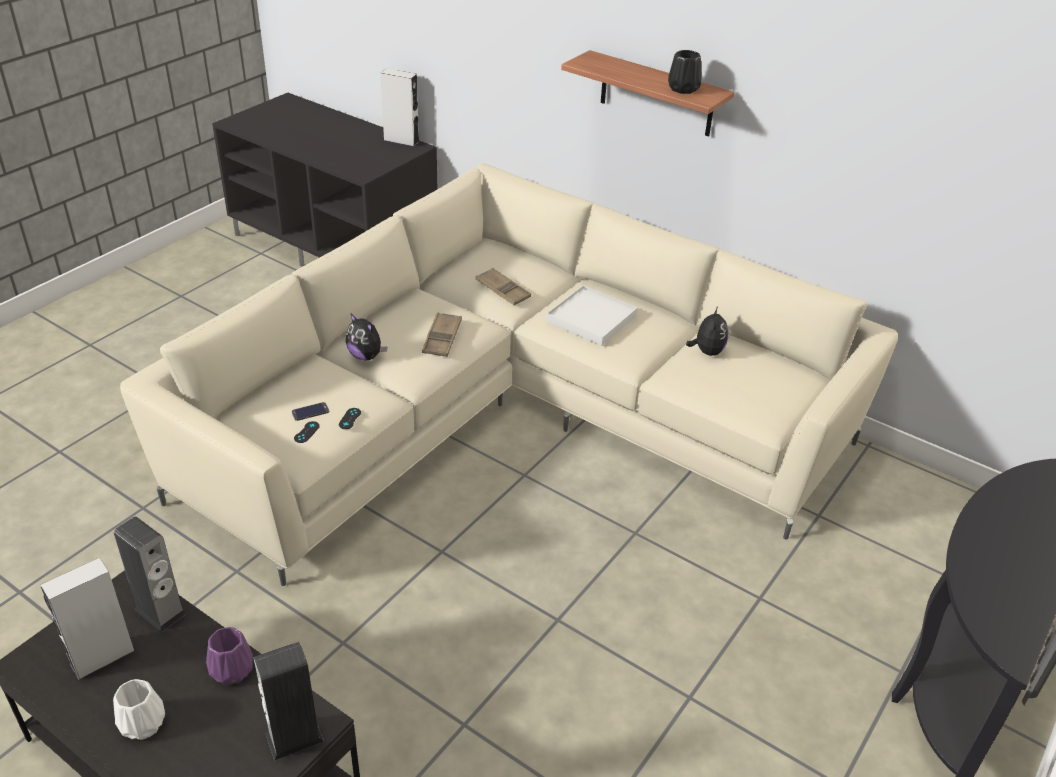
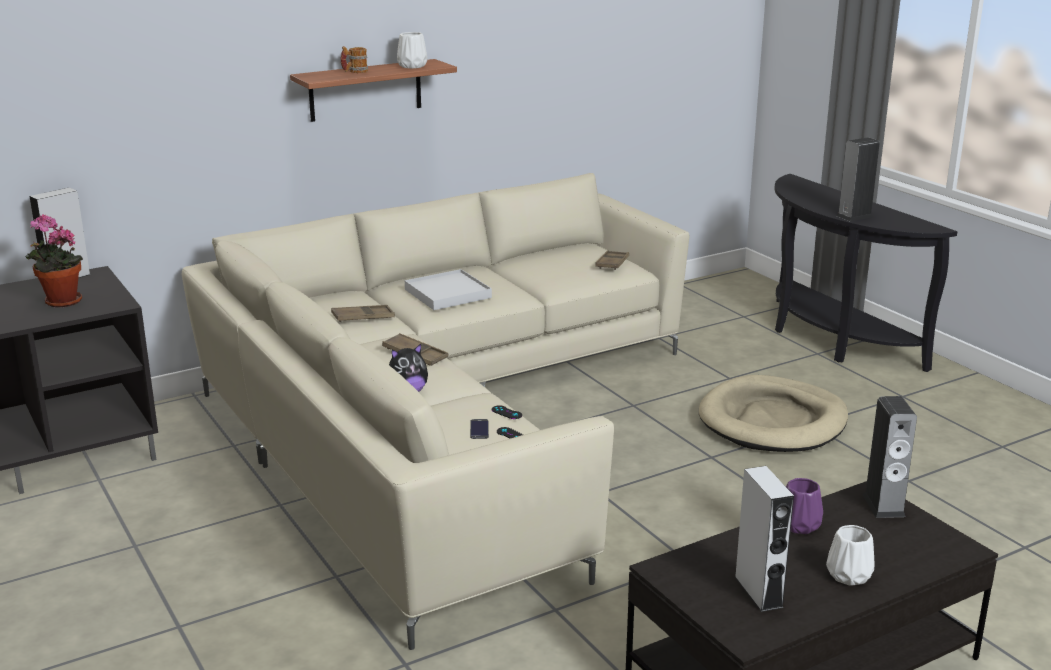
camera: 65 degrees left, 15 degrees down
speaker [114,517,187,632] -> speaker moved to [836,137,879,221]
black vase [668,50,702,94] -> white vase [397,32,427,69]
plush toy [686,307,728,356] -> none
none -> potted plant [25,214,83,307]
none -> mug [340,46,368,73]
none -> brown tray [596,251,629,270]
none -> beige dog bed [699,375,848,452]

